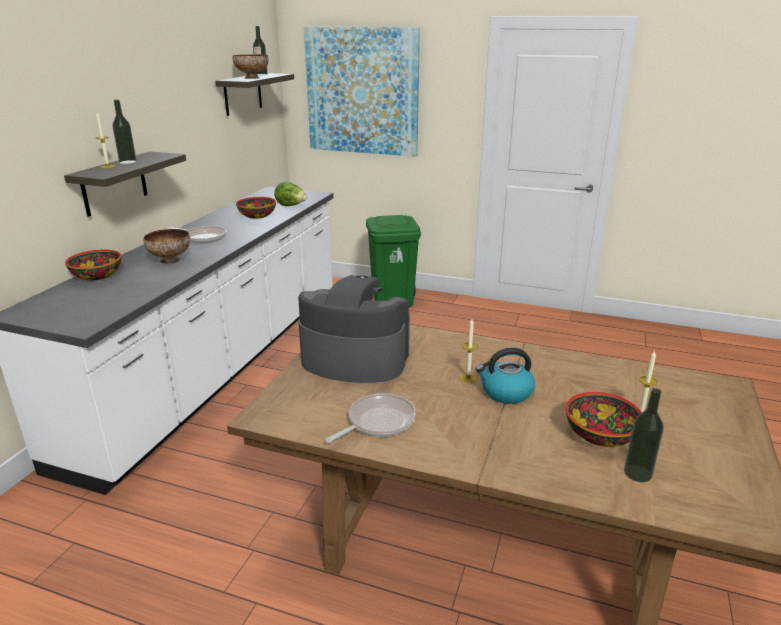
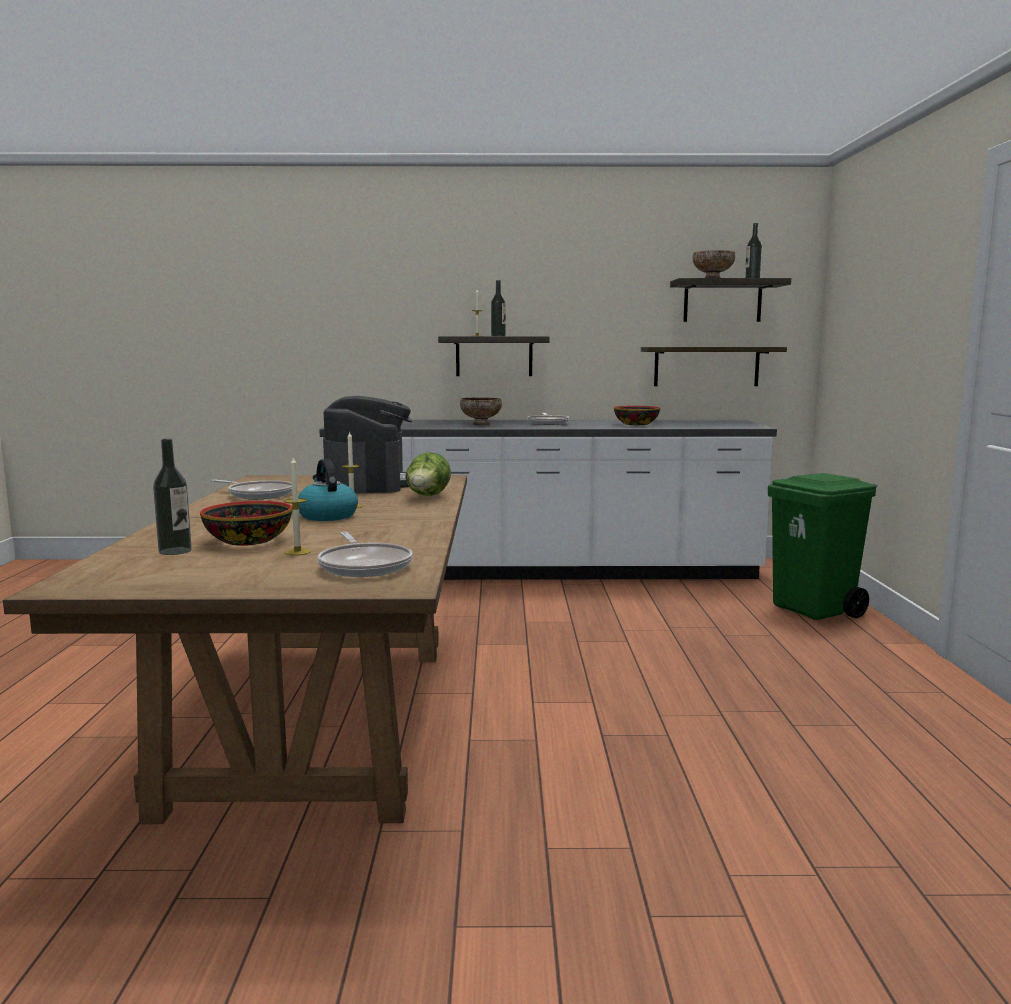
camera: 70 degrees right, 15 degrees down
bowl [65,250,121,281] -> none
lettuce [274,182,307,206] -> lettuce moved to [405,452,451,496]
picture [304,27,420,157] -> none
none -> frying pan [317,532,412,577]
none -> shelf [641,347,787,386]

